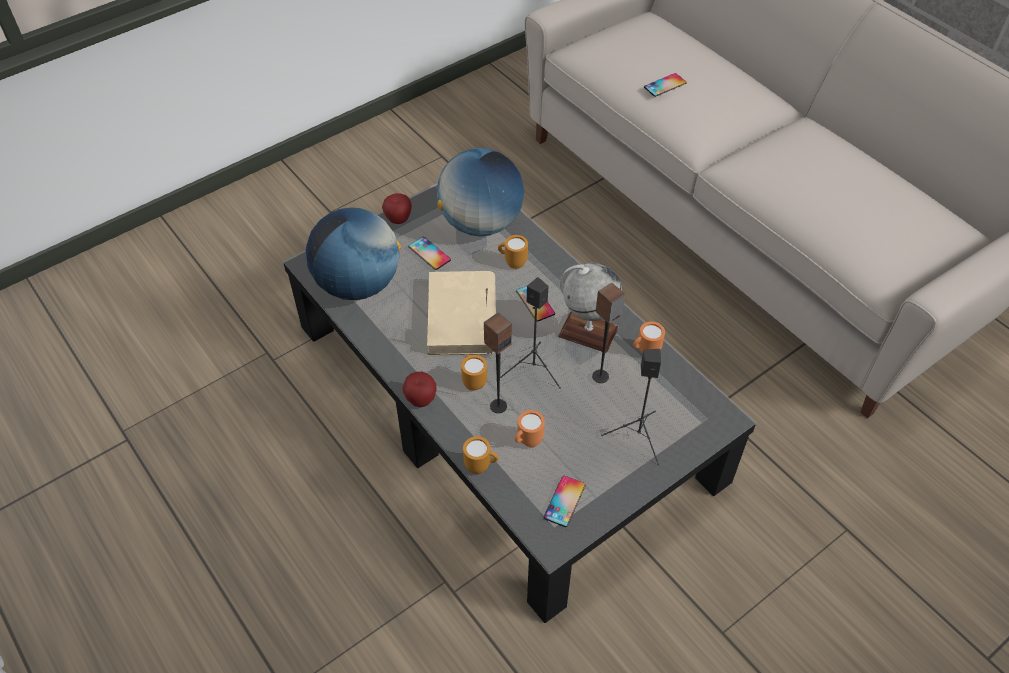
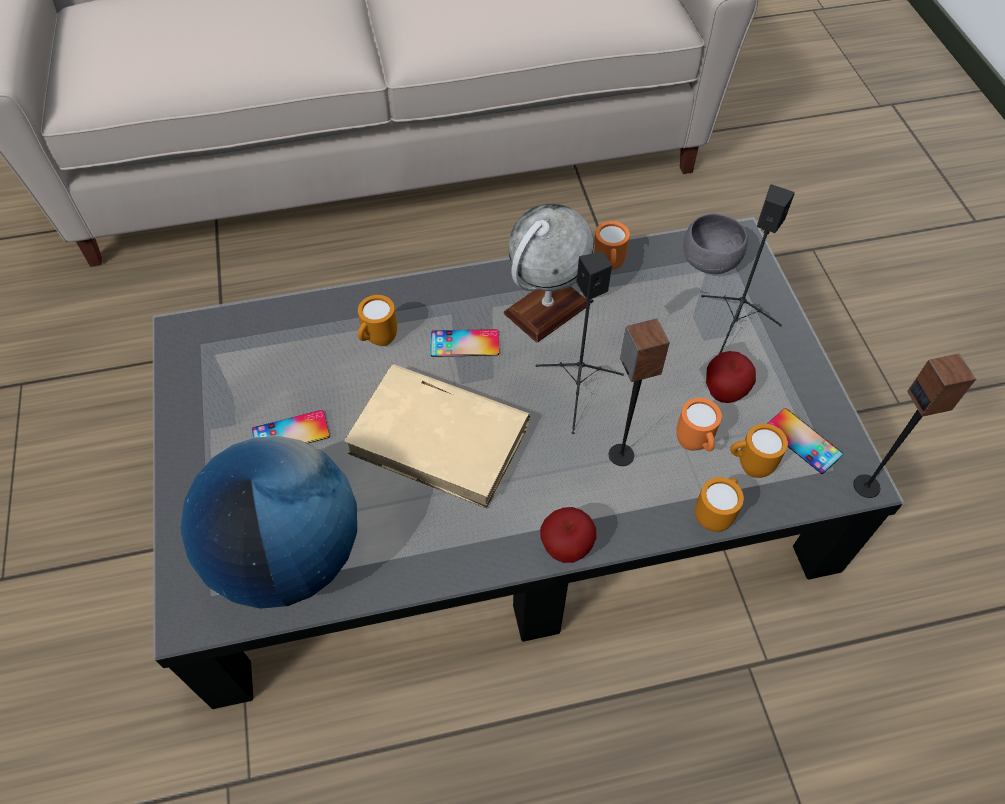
camera: 65 degrees left, 5 degrees up
apple [382,193,412,224] -> apple moved to [706,351,756,403]
globe [437,148,524,236] -> none
orange mug [461,355,487,390] -> orange mug moved to [730,424,788,478]
speaker [592,283,625,383] -> speaker moved to [853,354,976,498]
phone [644,73,687,97] -> none
none -> grey bowl [683,214,748,274]

